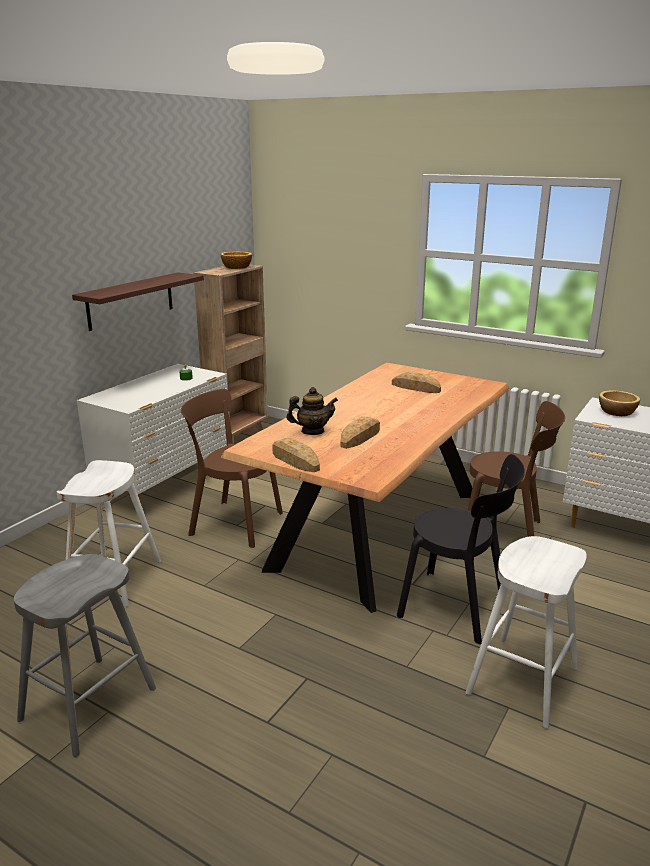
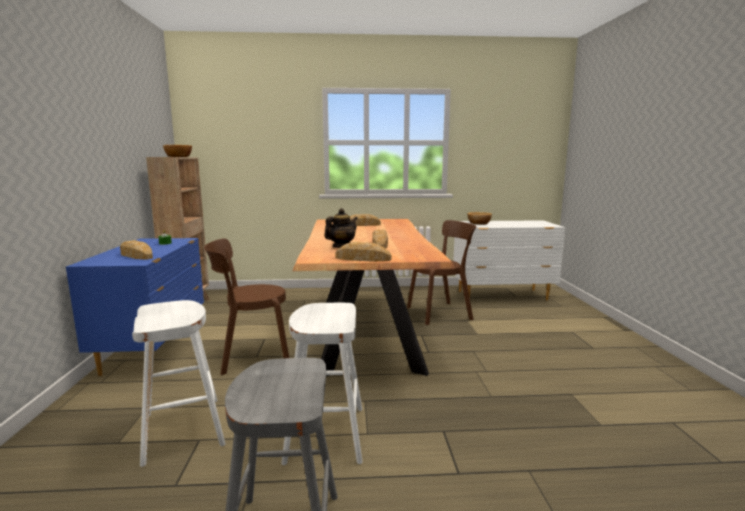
camera: 35 degrees left, 10 degrees down
shelf [72,272,204,331] -> none
white dresser [77,364,229,503] -> blue dresser [66,238,204,376]
black chair [397,454,525,644] -> none
white stool [466,536,587,728] -> white stool moved to [281,303,363,465]
none -> bread [120,240,153,259]

